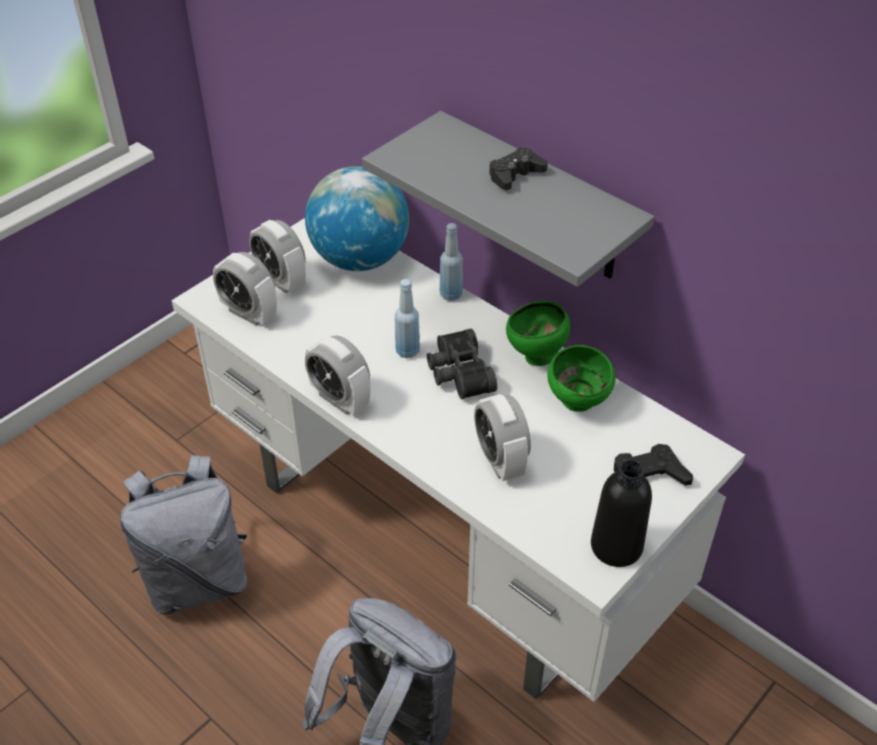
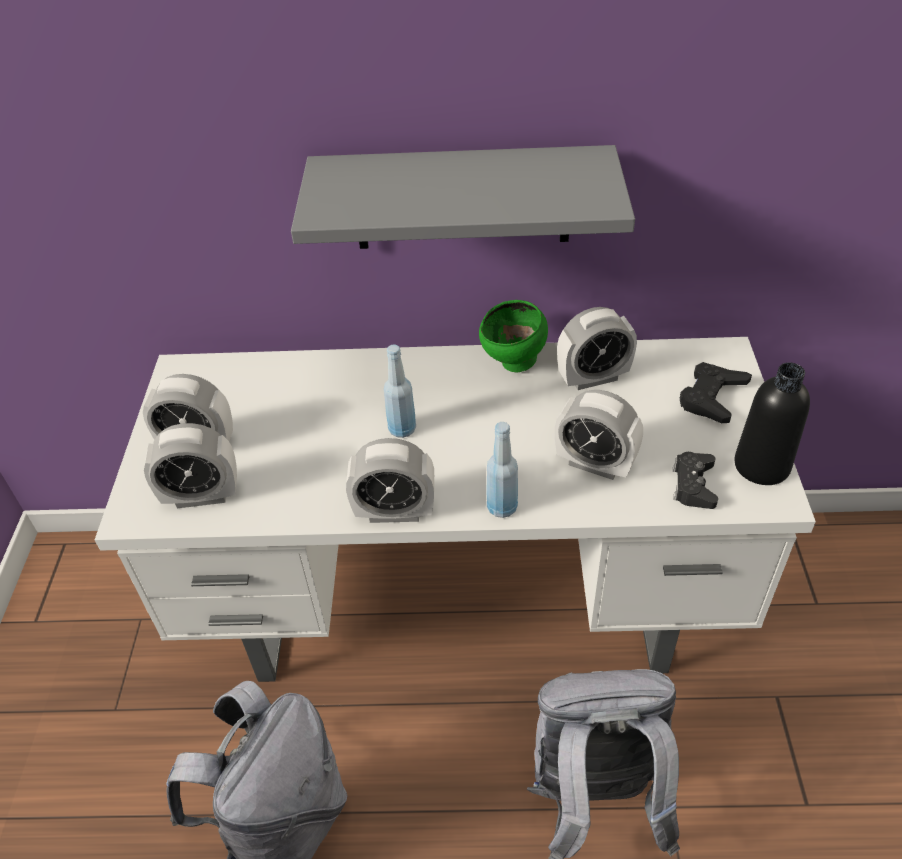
camera: 40 degrees left, 0 degrees up
globe [305,166,409,271] -> none
black binoculars [427,329,497,399] -> none
blue bottle [440,223,463,301] -> blue bottle moved to [487,422,518,518]
black game controller [489,147,548,190] -> black game controller moved to [673,452,718,509]
green bowl [547,345,616,412] -> alarm clock [557,307,637,390]

